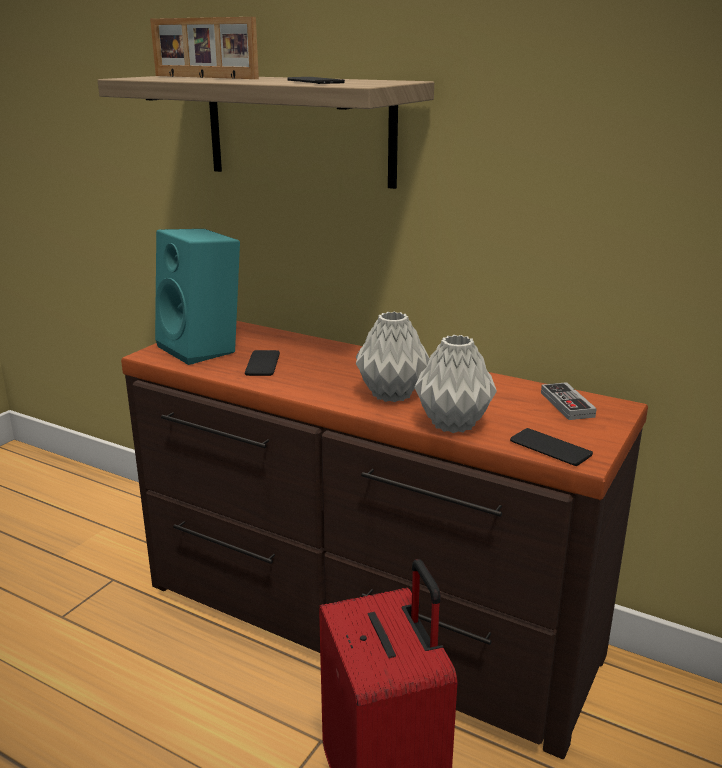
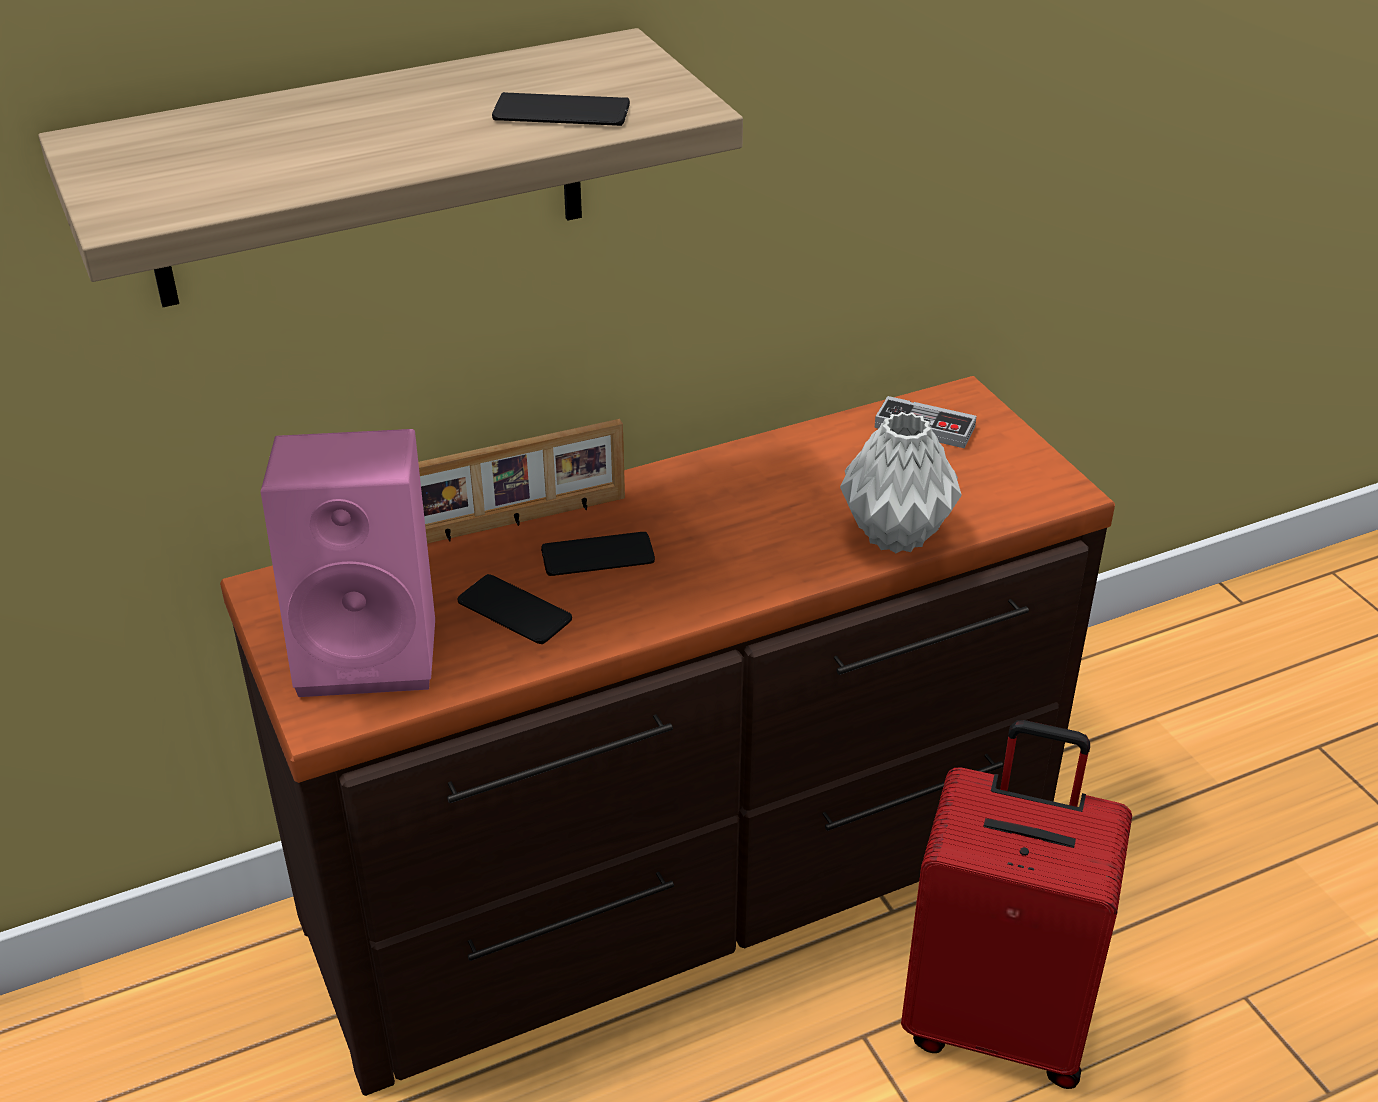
camera: 55 degrees left, 15 degrees up
picture frame [150,17,259,79] -> picture frame moved to [418,419,625,544]
turquoise speaker [155,229,240,365] -> pink speaker [261,429,435,697]
grey vase [356,311,430,402] -> none
phone [510,428,593,466] -> phone moved to [541,532,655,576]

